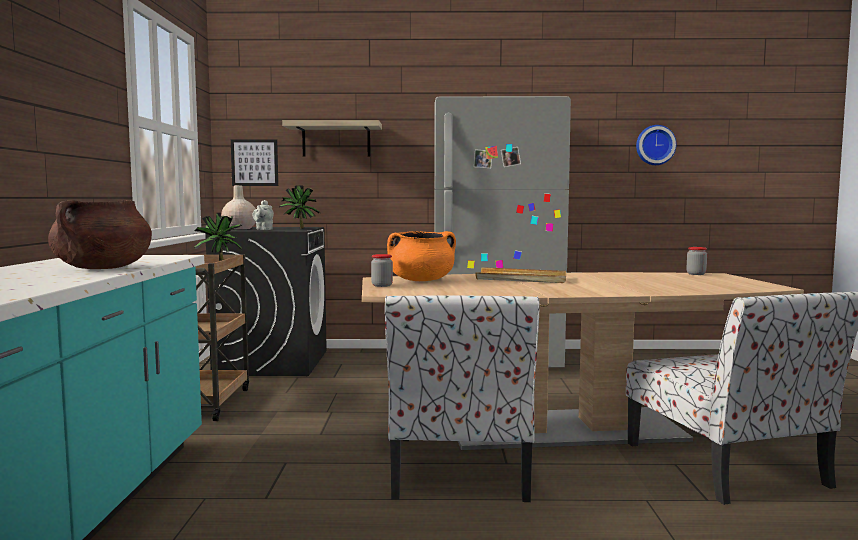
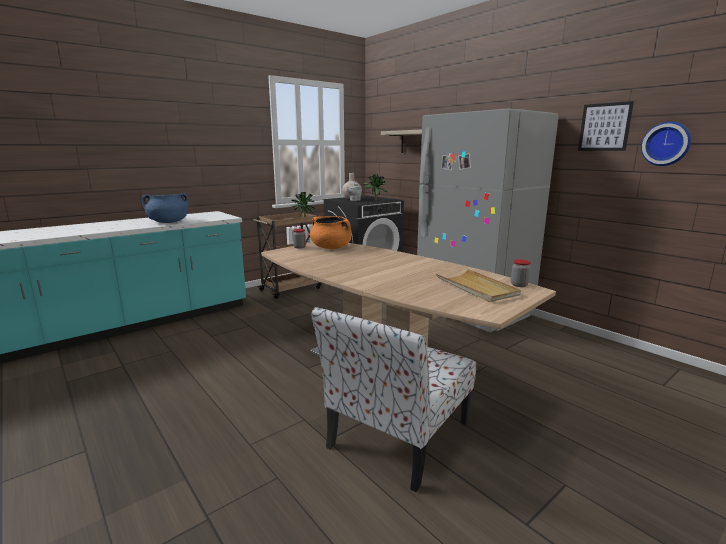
camera: 50 degrees right, 10 degrees up
brown cooking pot [48,200,152,269] -> blue cooking pot [142,193,189,223]
picture [231,139,278,186] -> picture moved to [578,101,634,151]
chair [385,295,540,502] -> none
beige tray [475,267,566,283] -> beige tray moved to [436,269,521,302]

